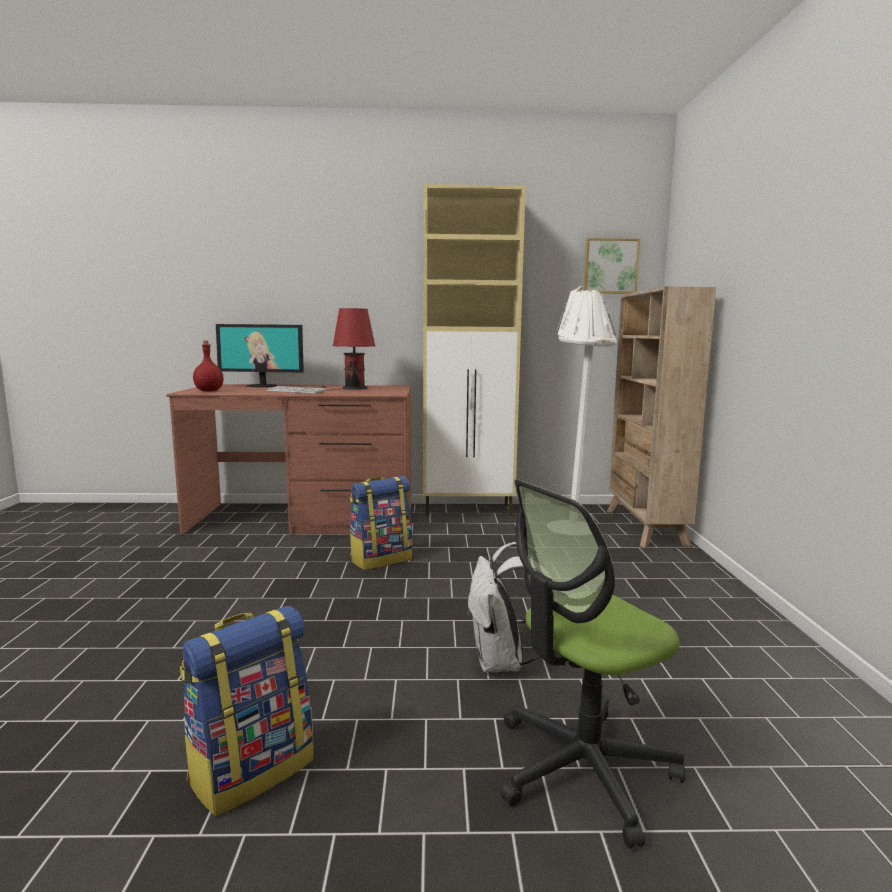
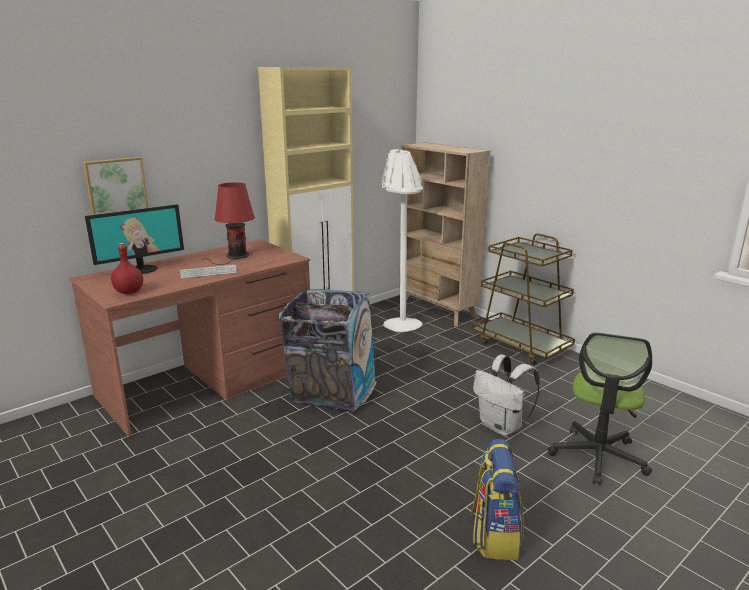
camera: 40 degrees left, 10 degrees up
backpack [350,476,413,570] -> trash can [278,289,377,412]
picture [584,238,640,294] -> picture moved to [83,157,149,215]
none -> brown cart [472,233,575,365]

